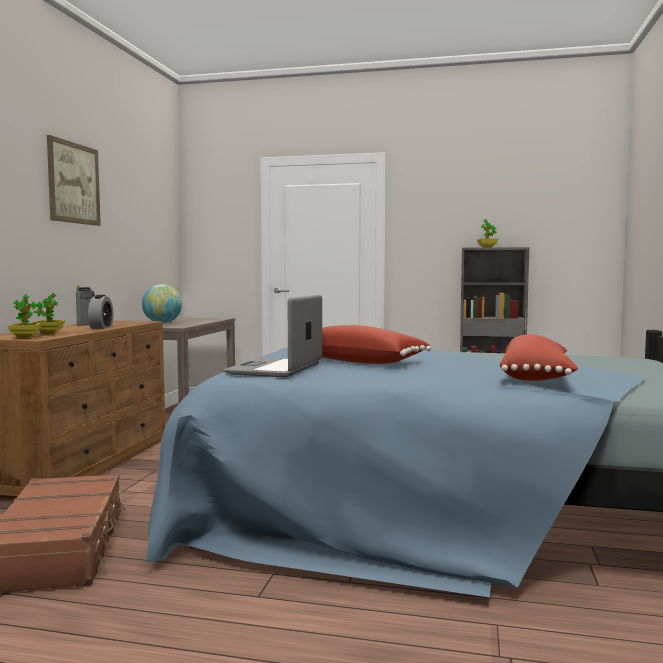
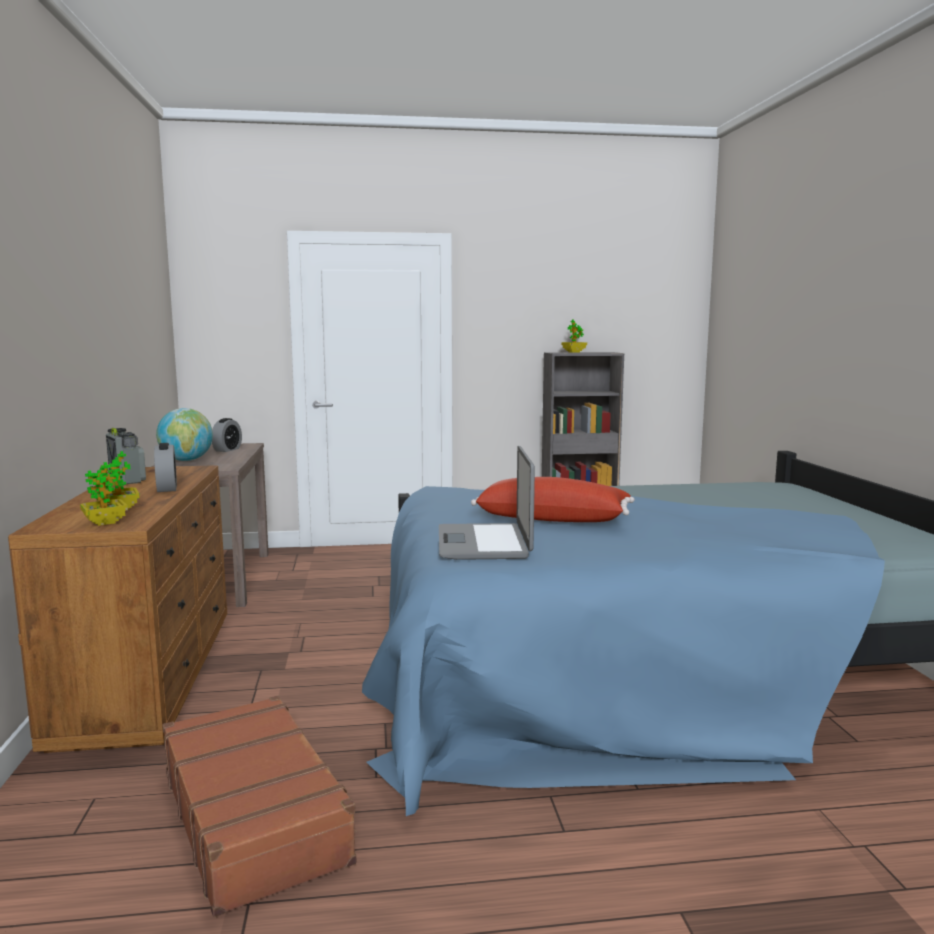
camera: 20 degrees left, 5 degrees up
picture [47,135,101,226] -> none
red pillow [500,334,579,381] -> none
none -> alarm clock [212,418,242,452]

